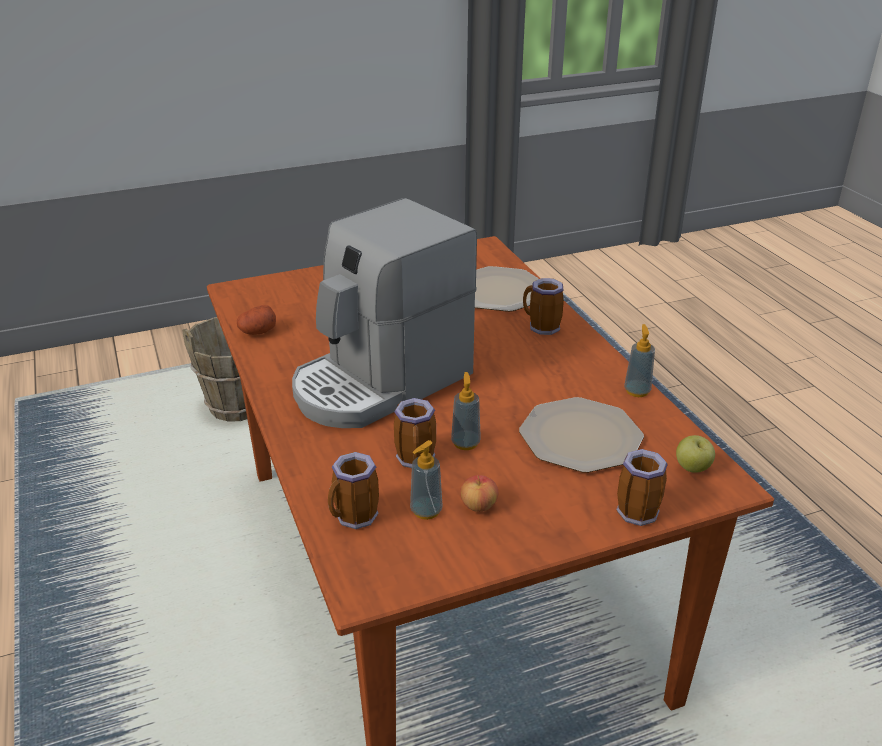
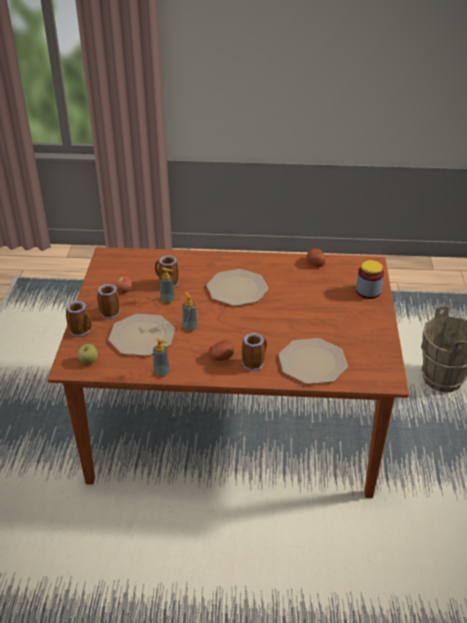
camera: 115 degrees right, 5 degrees up
coffee machine [292,198,477,428] -> plate [206,269,268,306]
mug [328,452,379,529] -> mug moved to [97,284,120,319]
soap dispenser [410,440,443,520] -> soap dispenser moved to [182,291,198,332]
none -> potato [209,339,234,361]
none -> jar [356,260,384,299]

